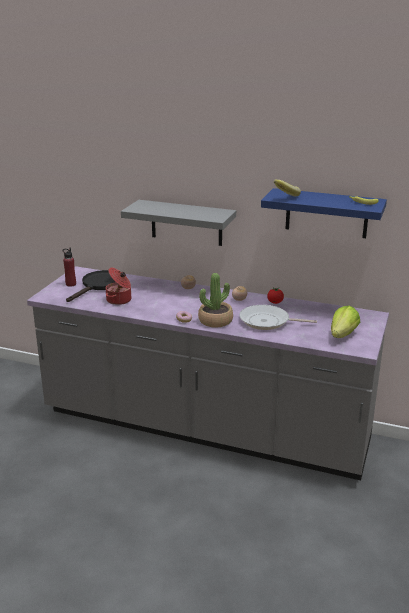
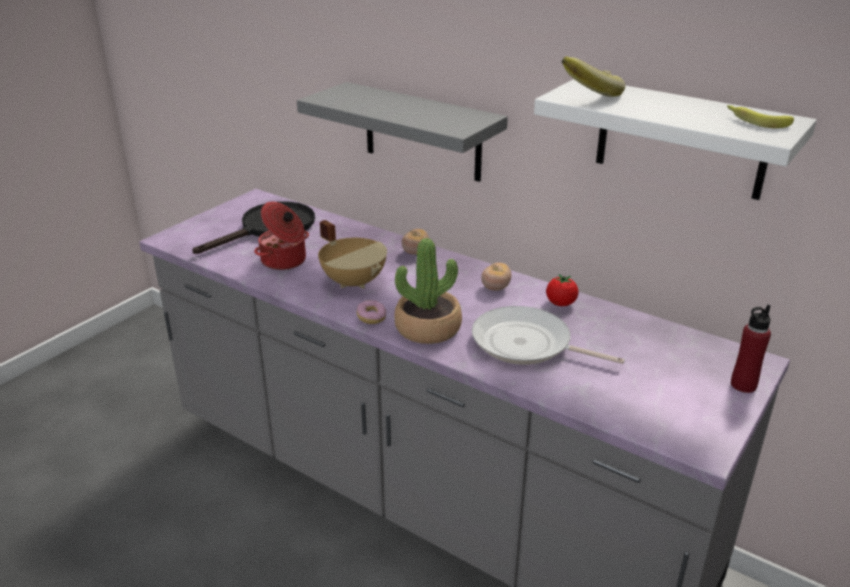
camera: 15 degrees right, 5 degrees up
red bottle [62,248,76,287] -> red bottle moved to [731,304,771,393]
blue shelf [261,188,387,238] -> white shelf [534,79,817,200]
lettuce [331,306,360,338] -> none
none -> beige cooking pot [318,220,387,289]

